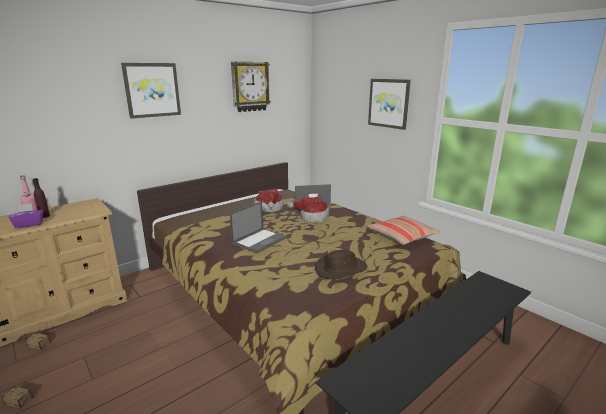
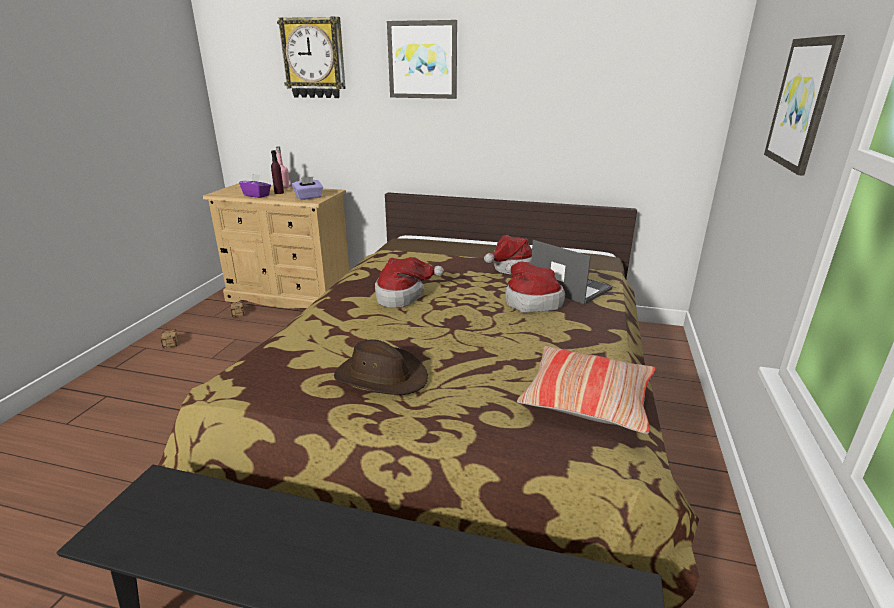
camera: 55 degrees right, 5 degrees up
laptop [230,201,287,254] -> hat [375,257,444,308]
wall clock [231,62,271,112] -> wall clock moved to [277,16,346,98]
none -> purple tissue box [292,177,323,200]

